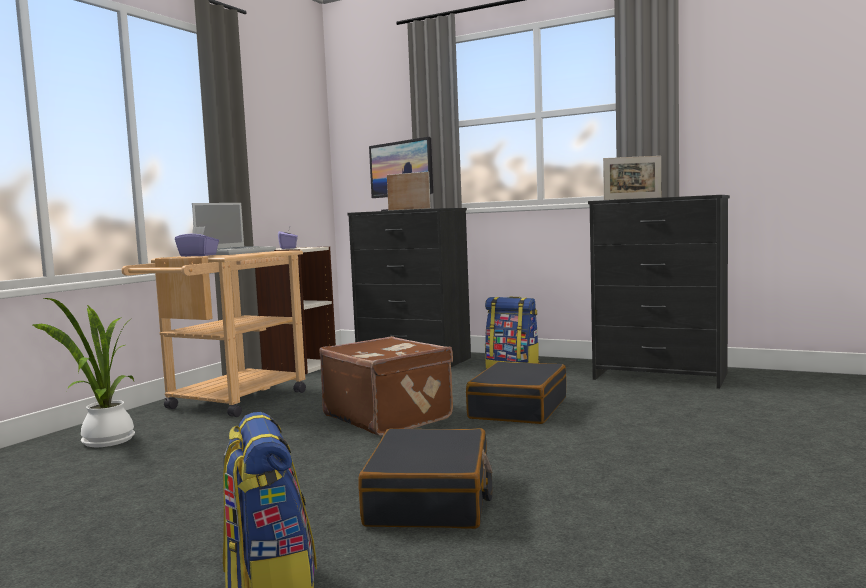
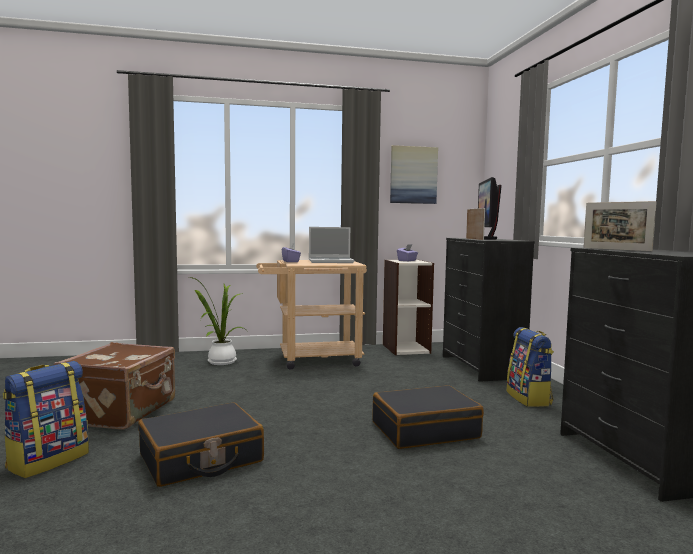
camera: 50 degrees right, 0 degrees up
brown suitcase [319,336,453,435] -> brown suitcase moved to [53,342,175,430]
none -> picture [390,145,438,204]

